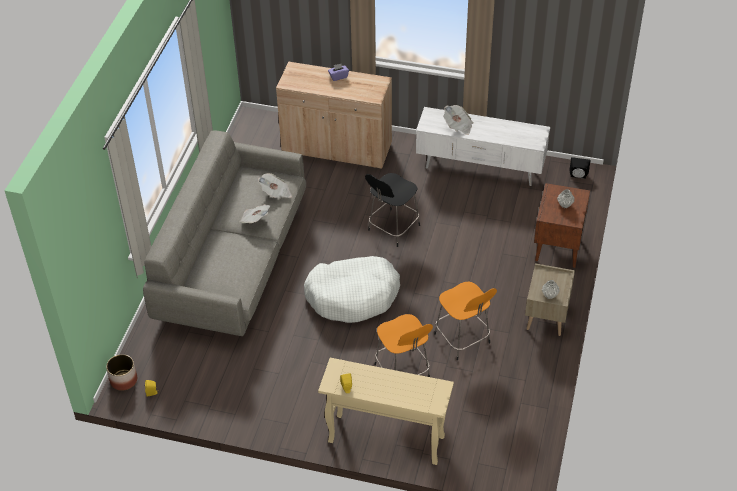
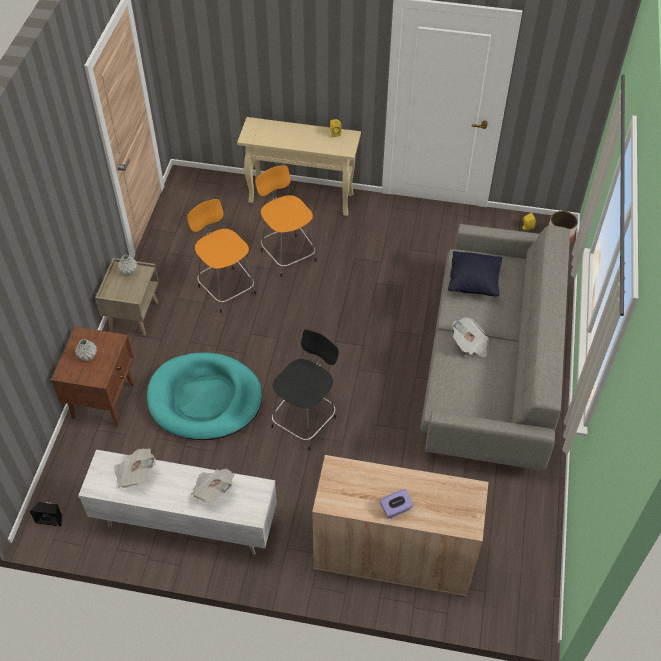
camera: 175 degrees right, 5 degrees up
newspaper [258,173,292,199] -> newspaper moved to [114,448,156,488]
white dog bed [304,256,400,323] -> none
none -> turquoise dog bed [147,353,262,440]
none -> black pillow [448,251,502,297]

